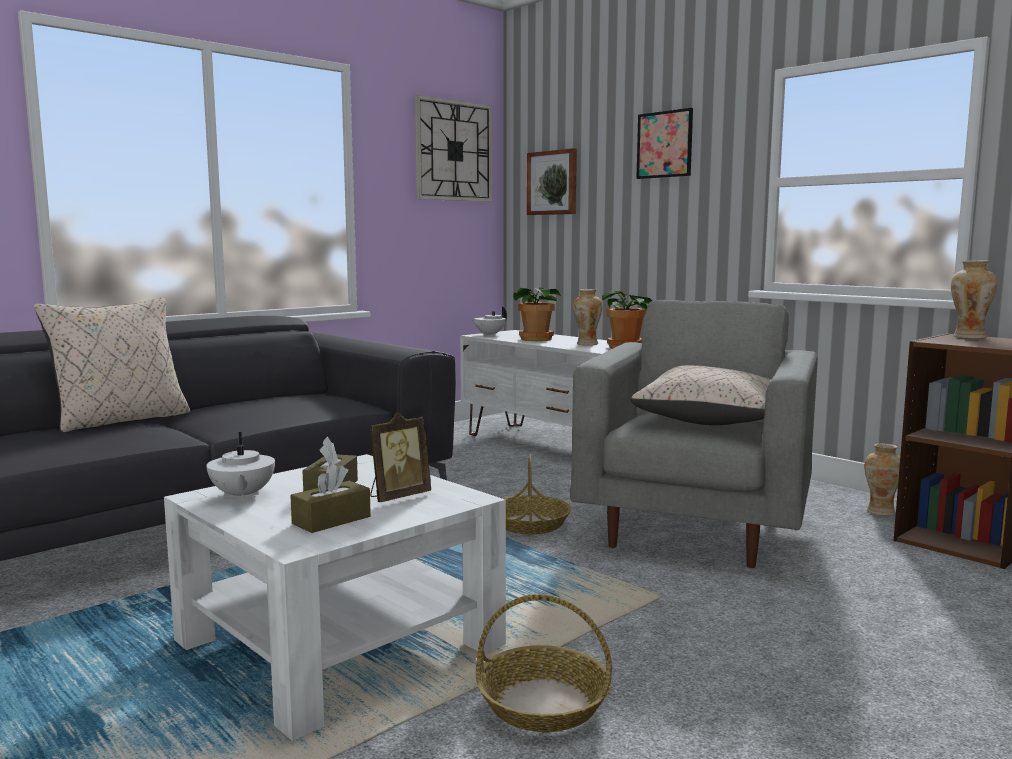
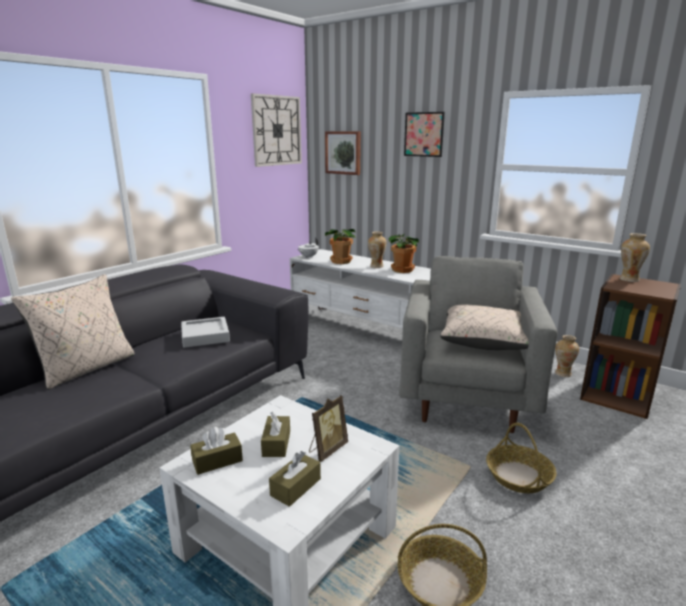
camera: 10 degrees left, 10 degrees up
white teapot [206,432,275,501] -> brown tissue box [190,427,243,475]
basket [502,454,571,534] -> basket moved to [486,423,556,493]
none -> grey tray [181,317,230,348]

